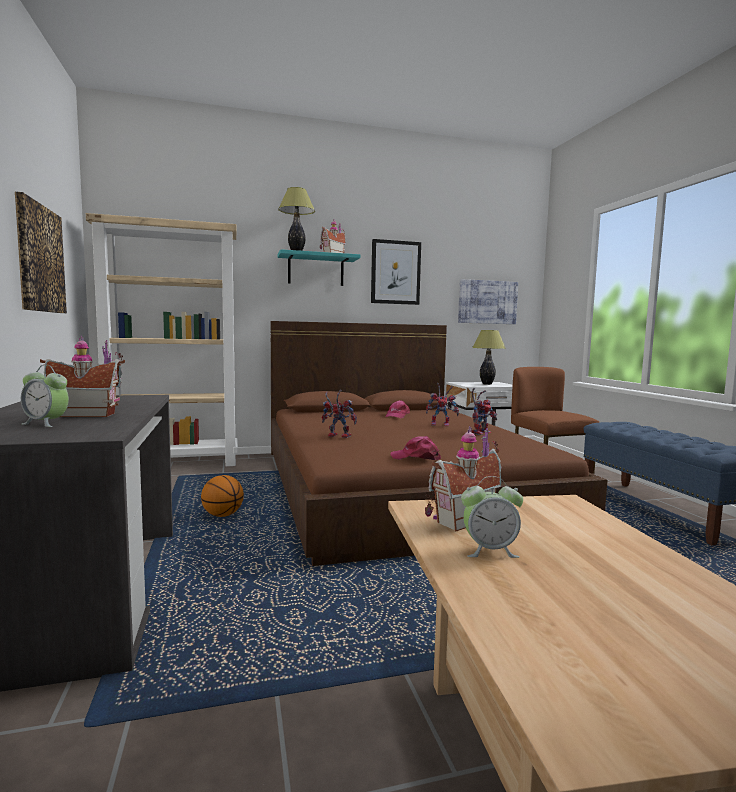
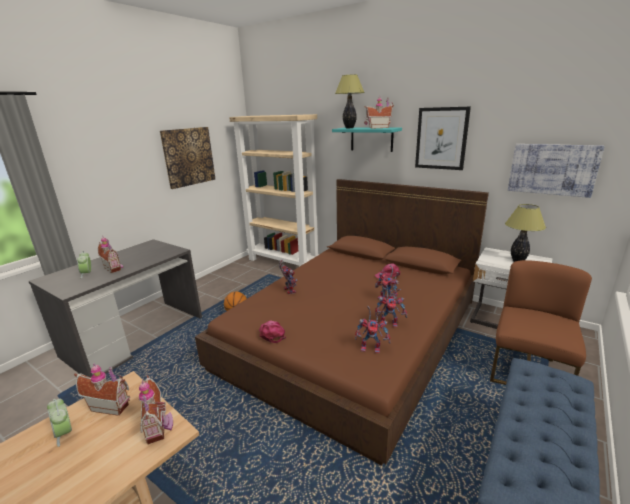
camera: 50 degrees right, 15 degrees up
none -> toy house [139,375,173,445]
none -> toy robot [355,306,390,353]

